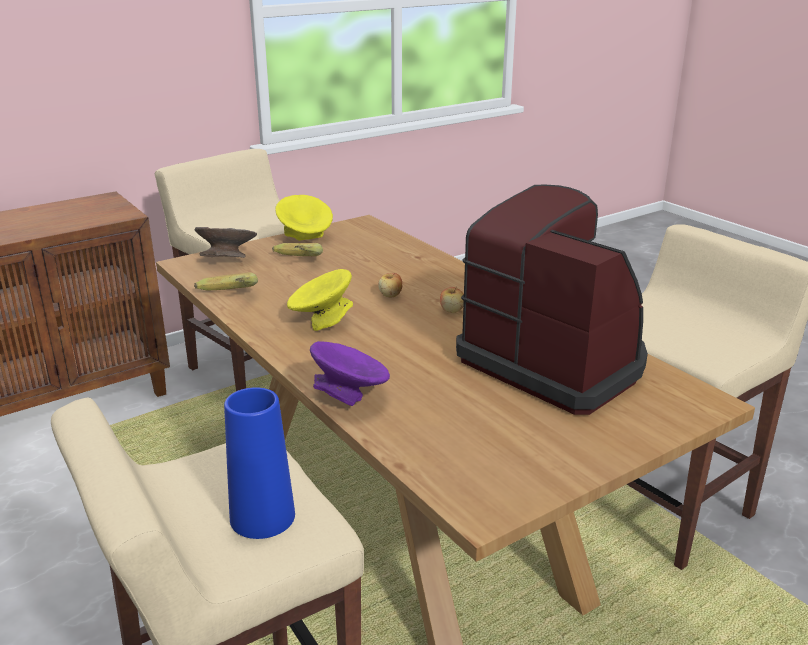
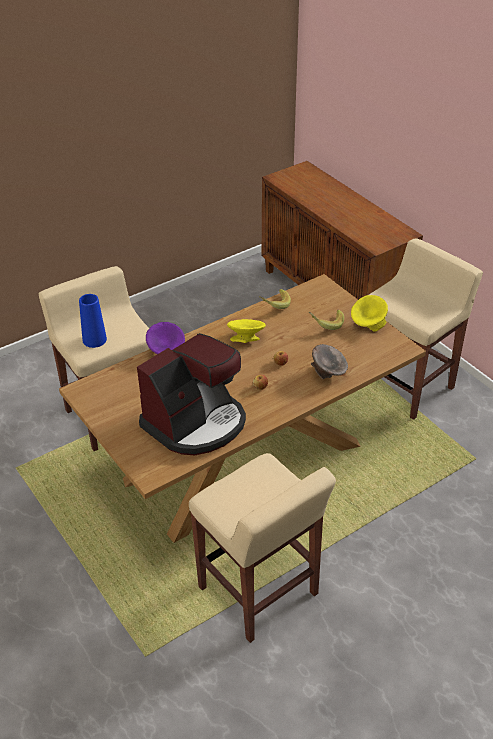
camera: 90 degrees right, 15 degrees up
grey bowl [194,227,257,258] -> grey bowl moved to [311,344,348,379]

